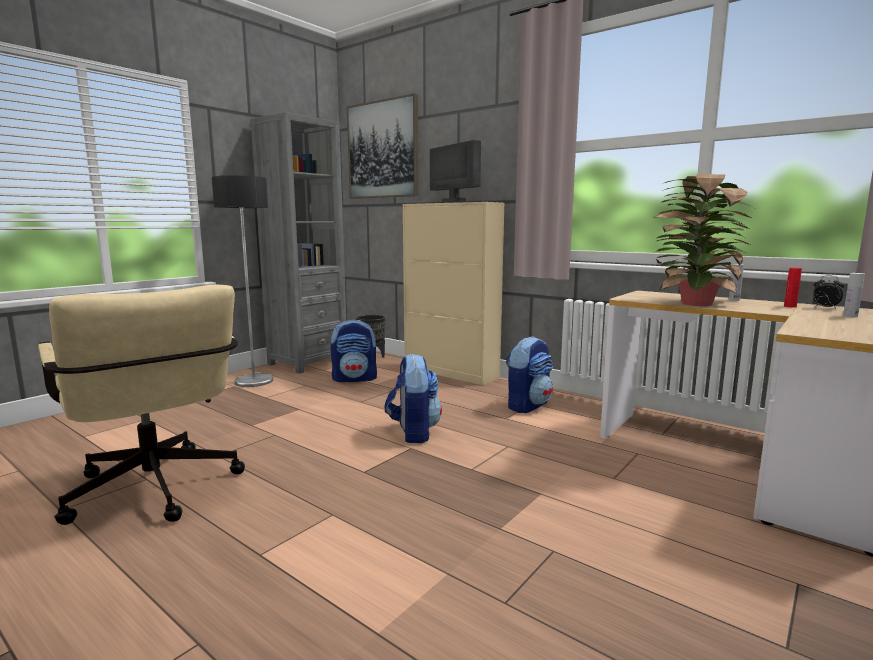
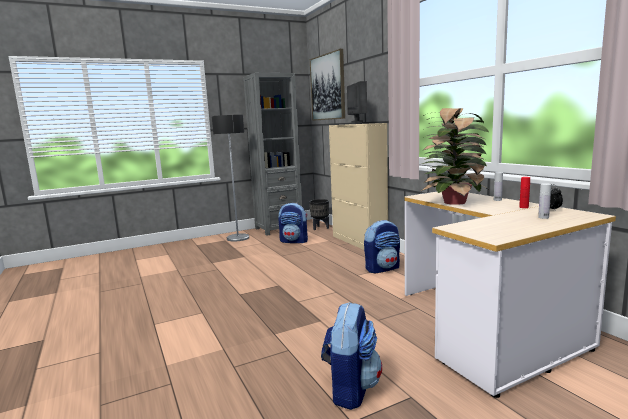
camera: 25 degrees right, 0 degrees up
beige office chair [38,285,245,525] -> none
backpack [384,353,442,443] -> backpack moved to [321,302,382,410]

